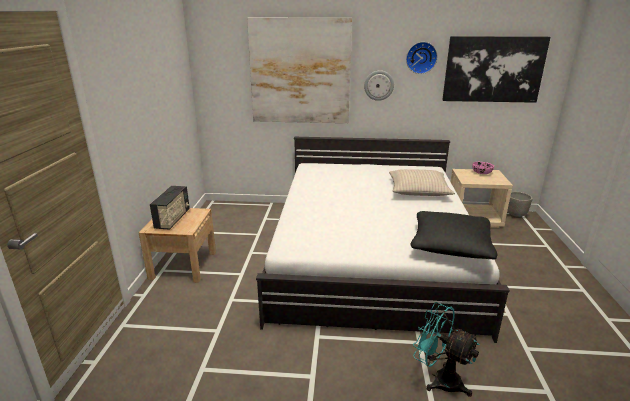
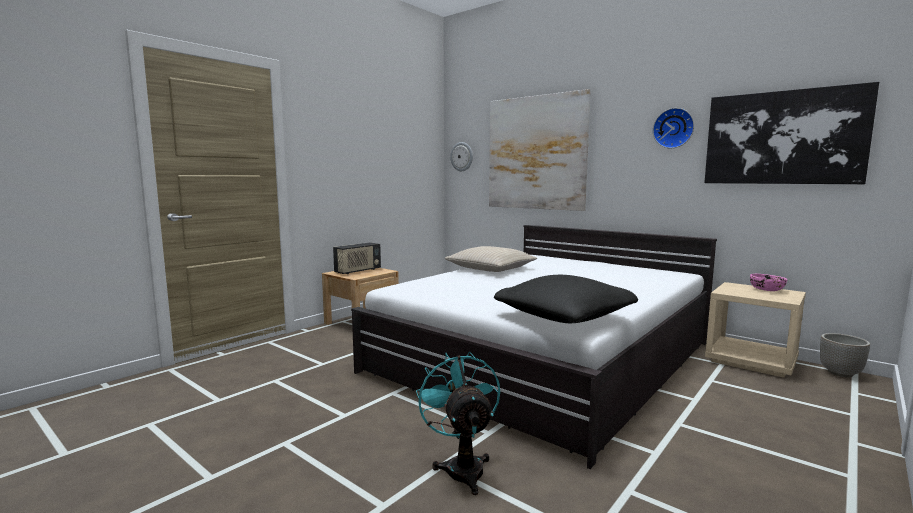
camera: 35 degrees right, 15 degrees down
wall clock [364,70,394,101] -> wall clock moved to [450,142,473,171]
beige pillow [389,169,455,196] -> beige pillow moved to [444,246,537,272]

